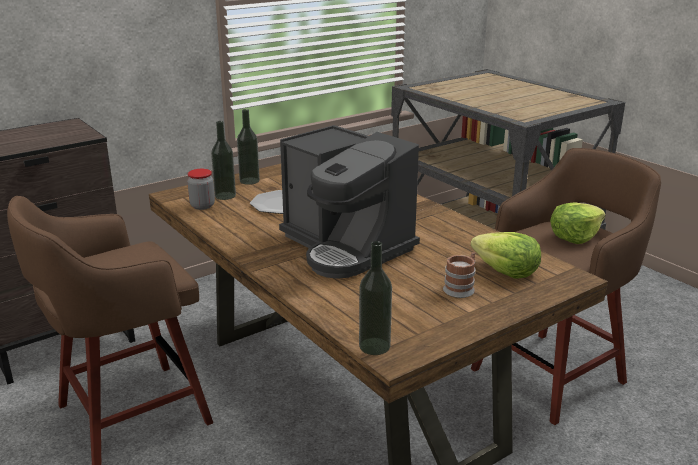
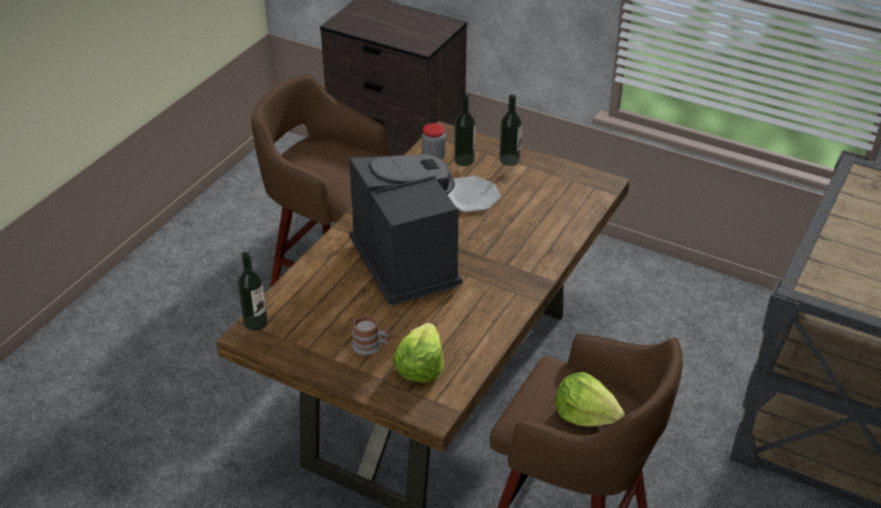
camera: 65 degrees right, 15 degrees up
coffee machine [279,125,420,279] -> coffee machine turned 135 degrees clockwise [349,154,462,306]

